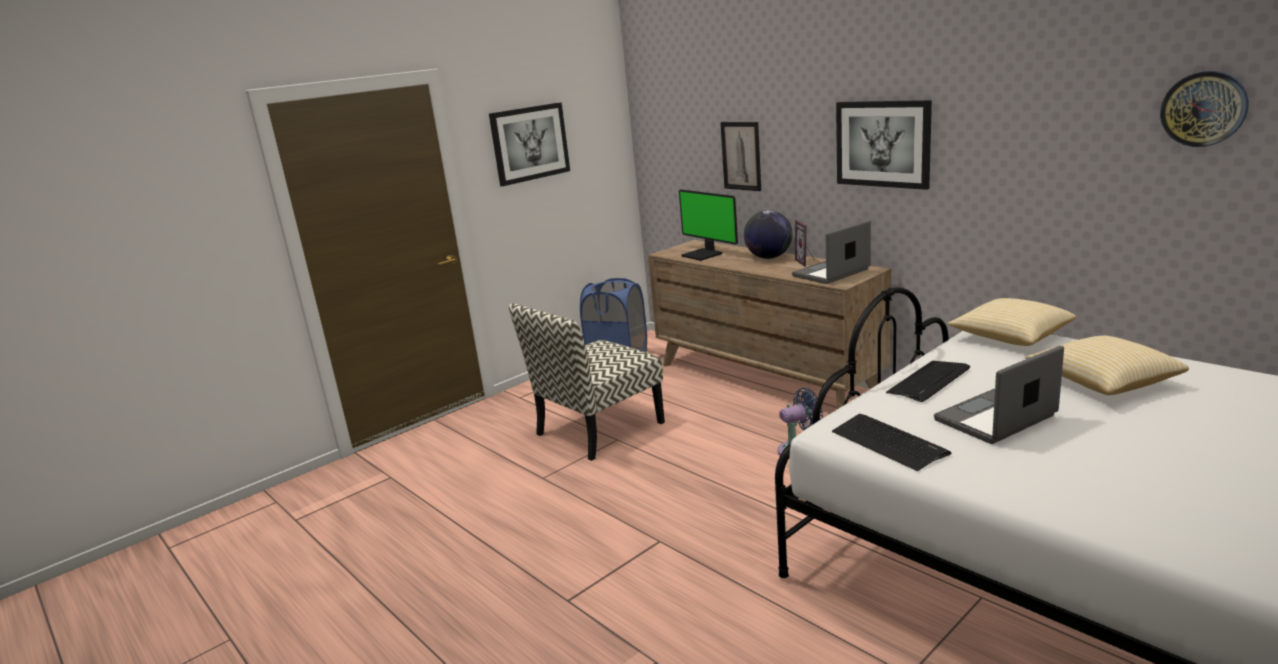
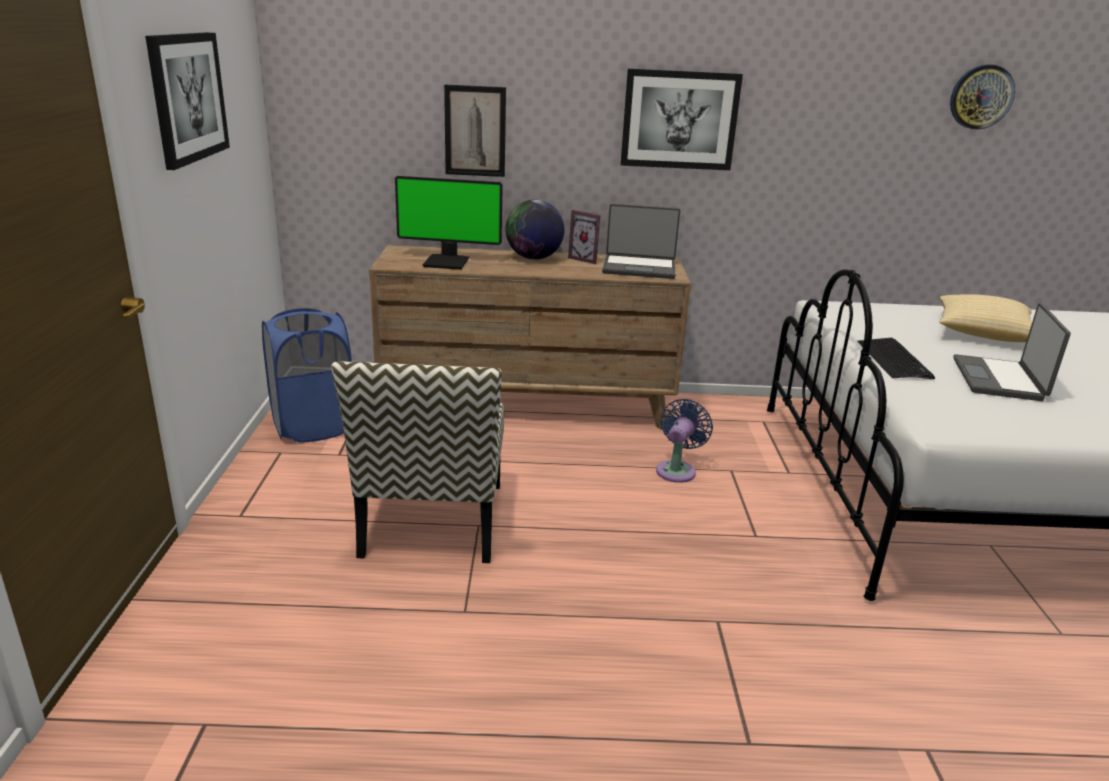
camera: 50 degrees left, 5 degrees up
laptop [792,220,871,284] -> laptop turned 90 degrees counterclockwise [602,204,680,279]
keyboard [832,414,951,471] -> none
pillow [947,298,1076,346] -> none

